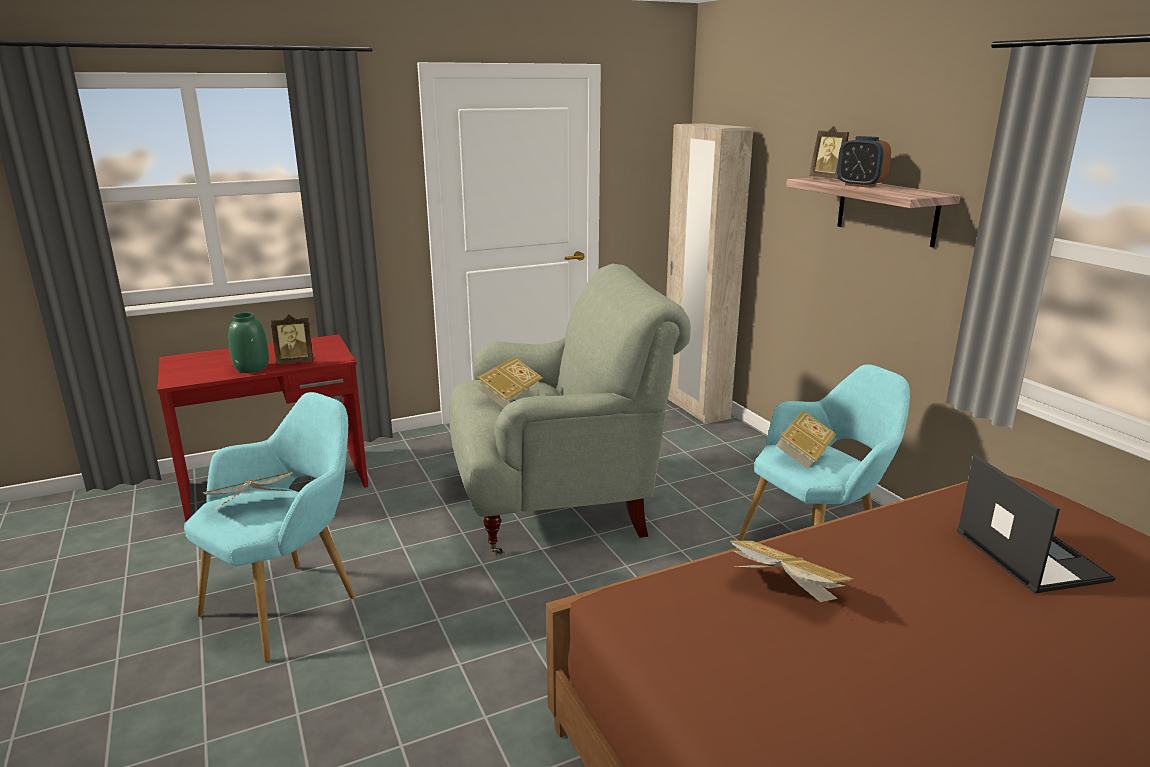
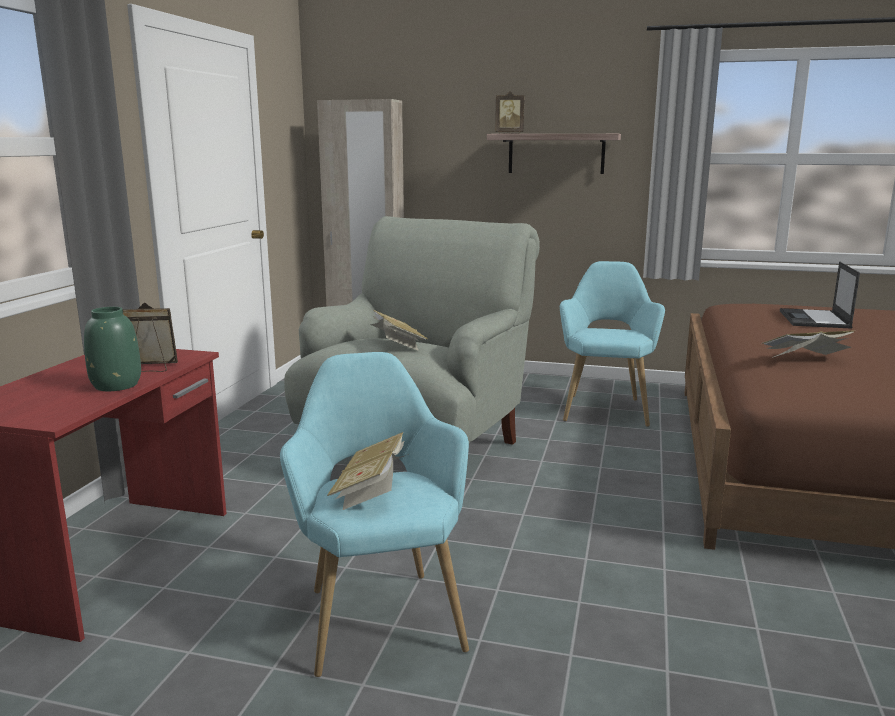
camera: 50 degrees left, 5 degrees down
picture frame [271,314,313,364] -> picture frame turned 120 degrees counterclockwise [122,303,178,372]
book [776,411,836,469] -> none
alarm clock [837,136,891,188] -> none
laptop [957,454,1116,594] -> laptop turned 105 degrees counterclockwise [780,262,860,329]

